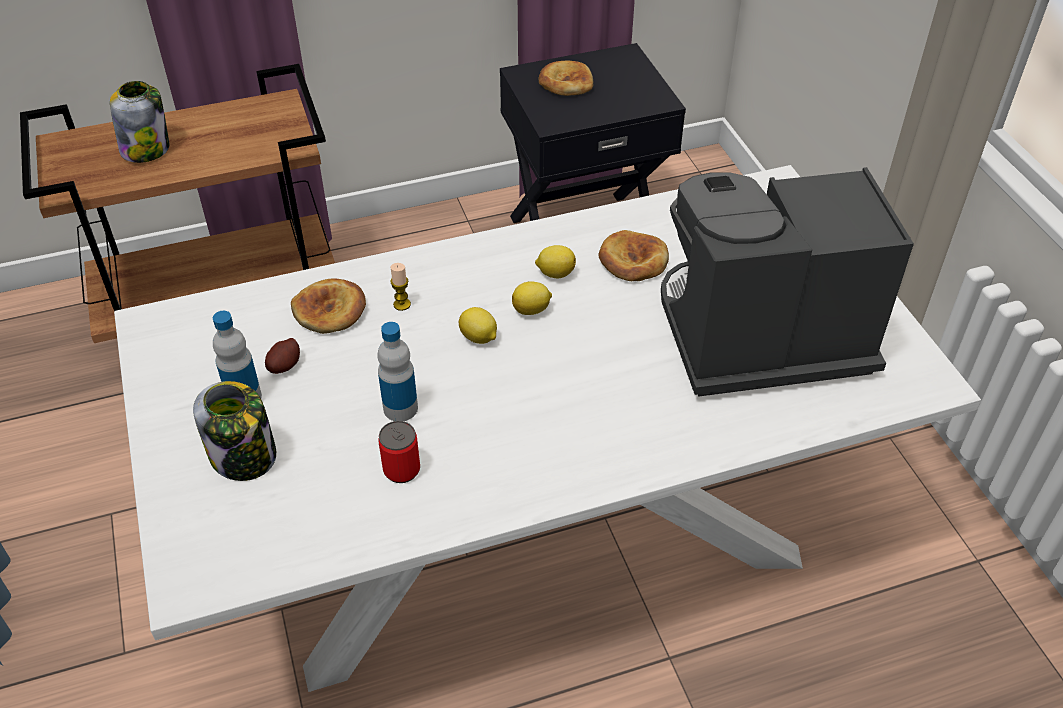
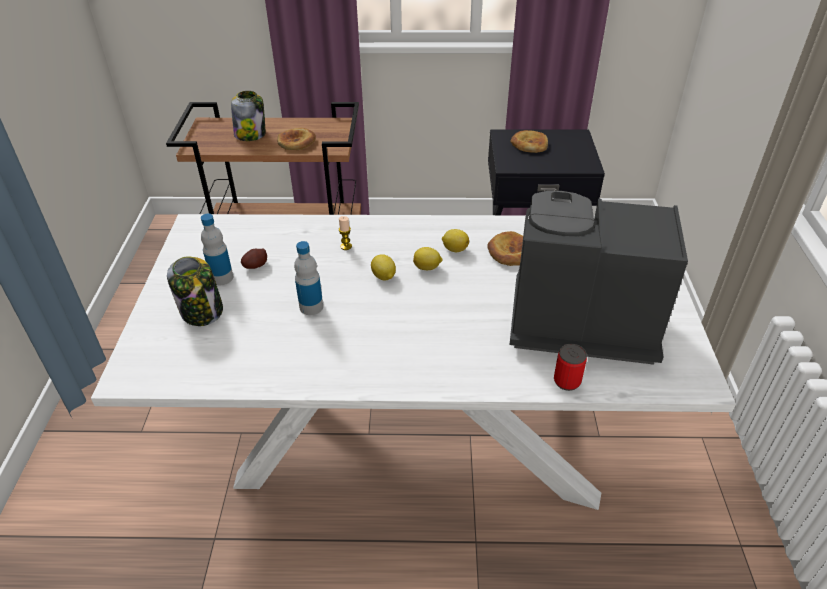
camera: 20 degrees right, 5 degrees down
bread [291,278,366,334] -> bread moved to [277,128,316,150]
can [378,421,420,483] -> can moved to [554,344,587,391]

